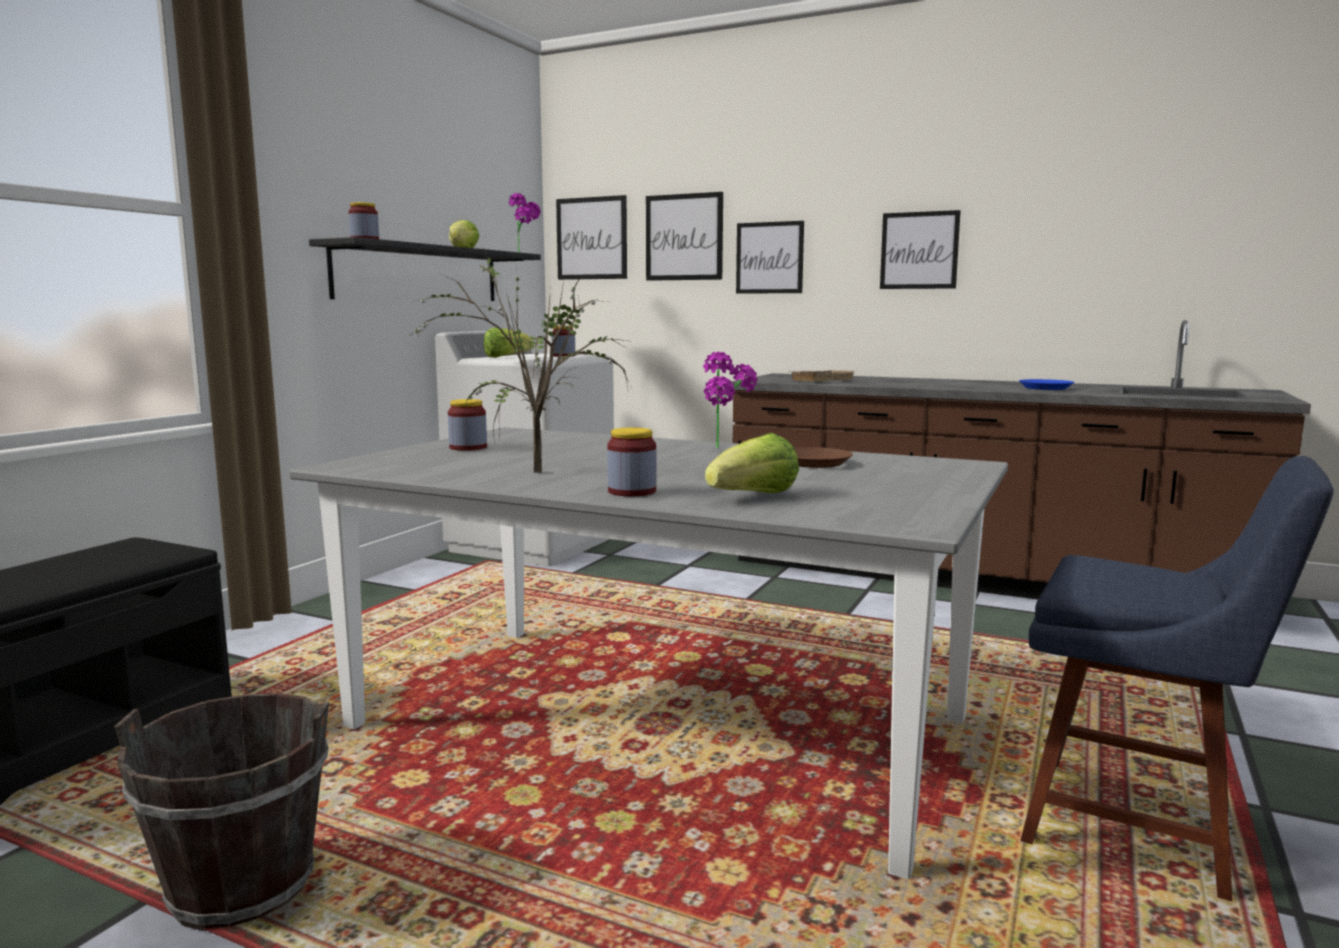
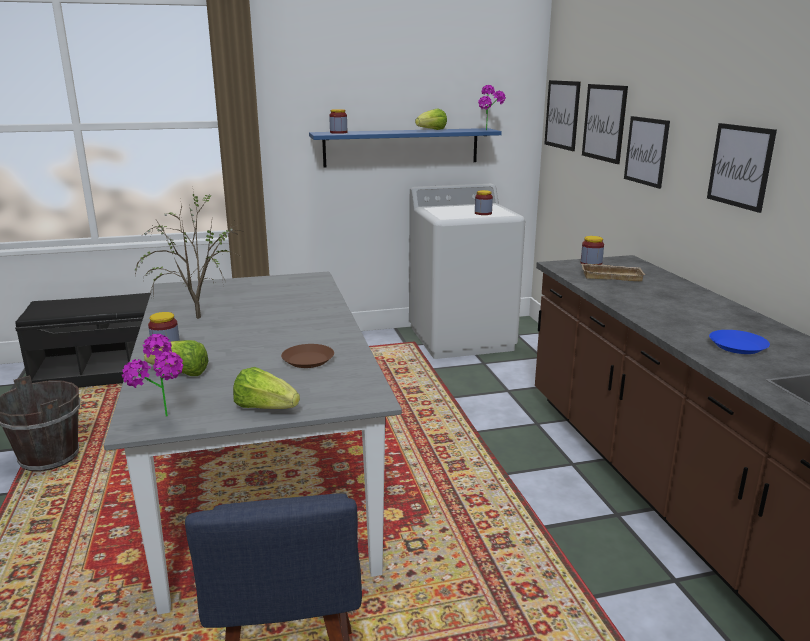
camera: 50 degrees right, 10 degrees up
black shelf [309,237,541,301] -> blue shelf [309,128,502,168]
jar [448,399,487,451] -> jar moved to [581,236,604,265]
lettuce [484,328,534,358] -> lettuce moved to [233,367,300,409]
potted plant [703,352,758,448] -> potted plant moved to [122,334,183,416]

